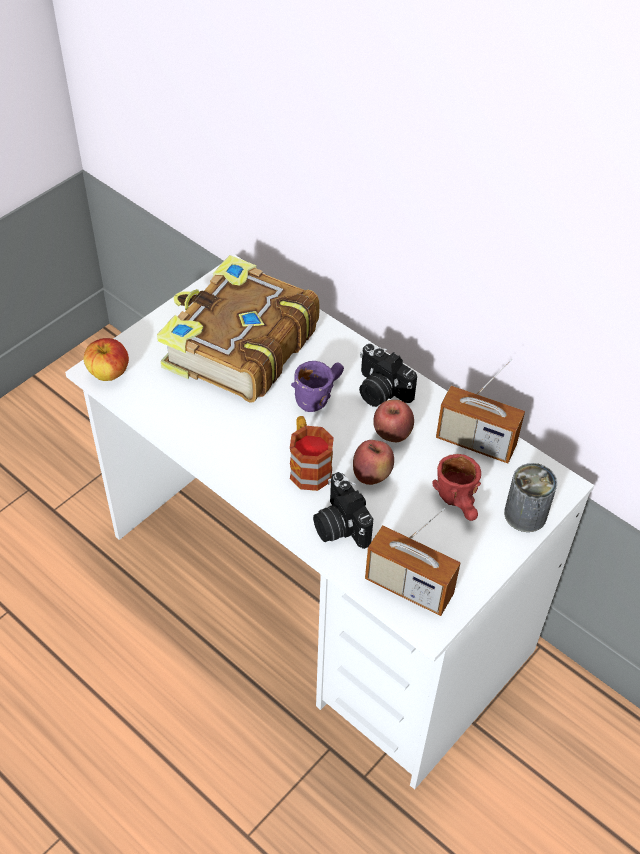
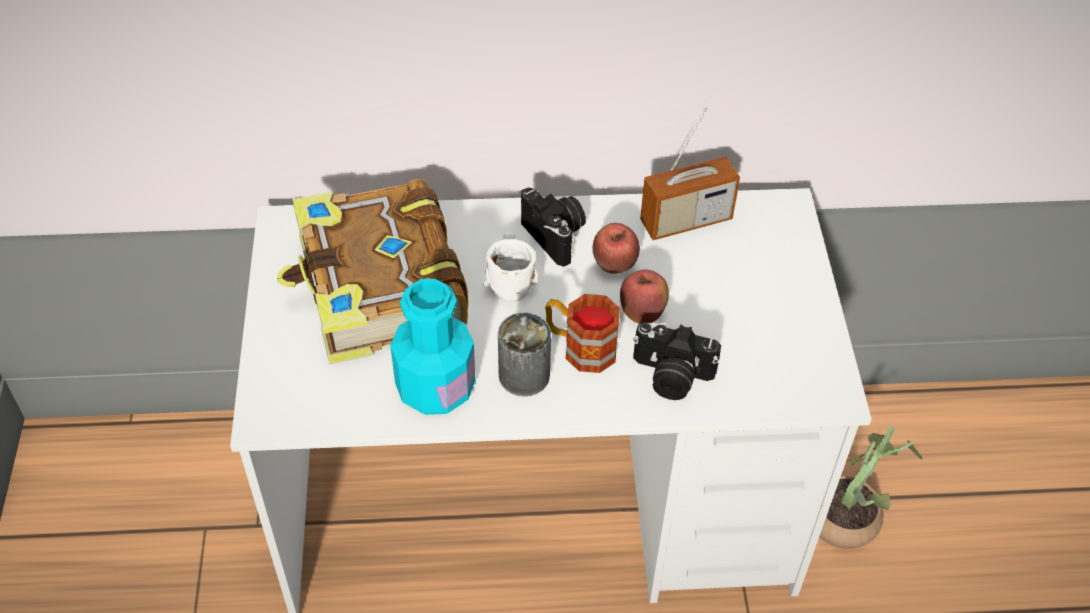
camera: 45 degrees left, 0 degrees up
apple [84,338,129,381] -> none
purple mug [291,361,344,412] -> white mug [483,232,538,302]
camera [359,344,417,407] -> camera turned 120 degrees counterclockwise [521,187,586,267]
radio [365,508,461,616] -> none
red mug [433,454,481,521] -> none
can [504,463,557,532] -> can moved to [498,312,551,396]
none -> turquoise bottle [390,279,475,415]
none -> potted plant [819,426,922,549]

